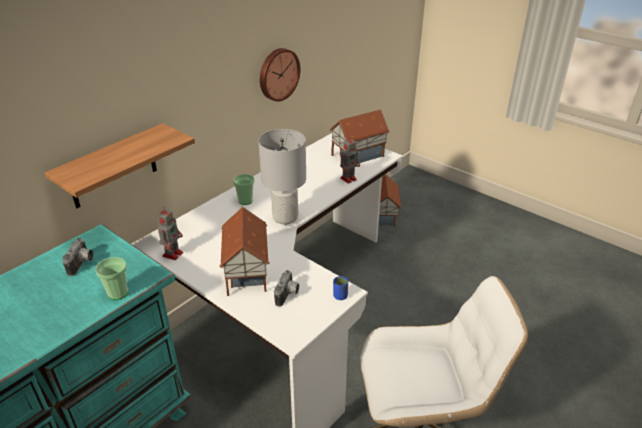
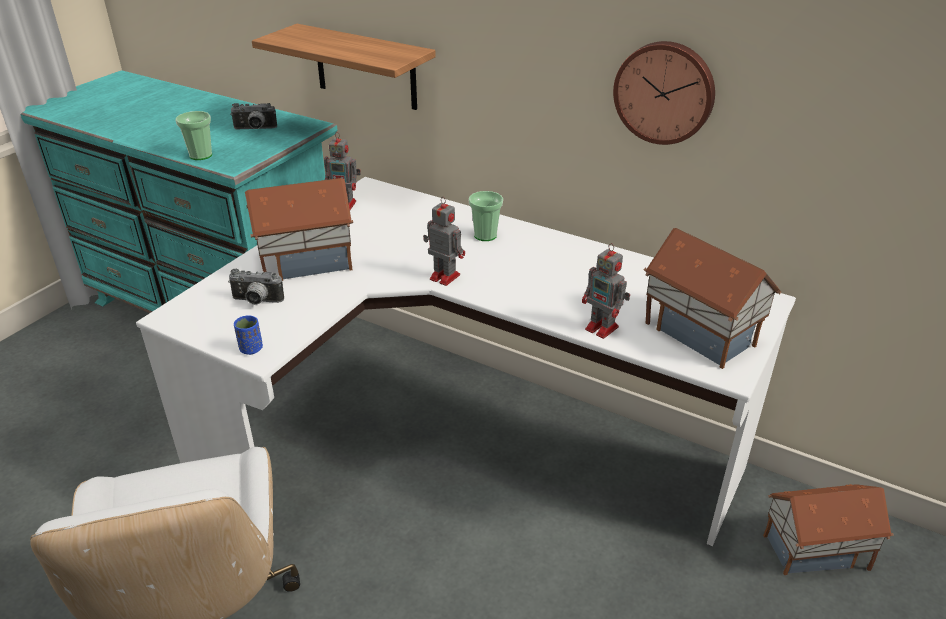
camera: 80 degrees right, 0 degrees up
grey table lamp [258,129,306,225] -> toy robot [423,197,465,286]

